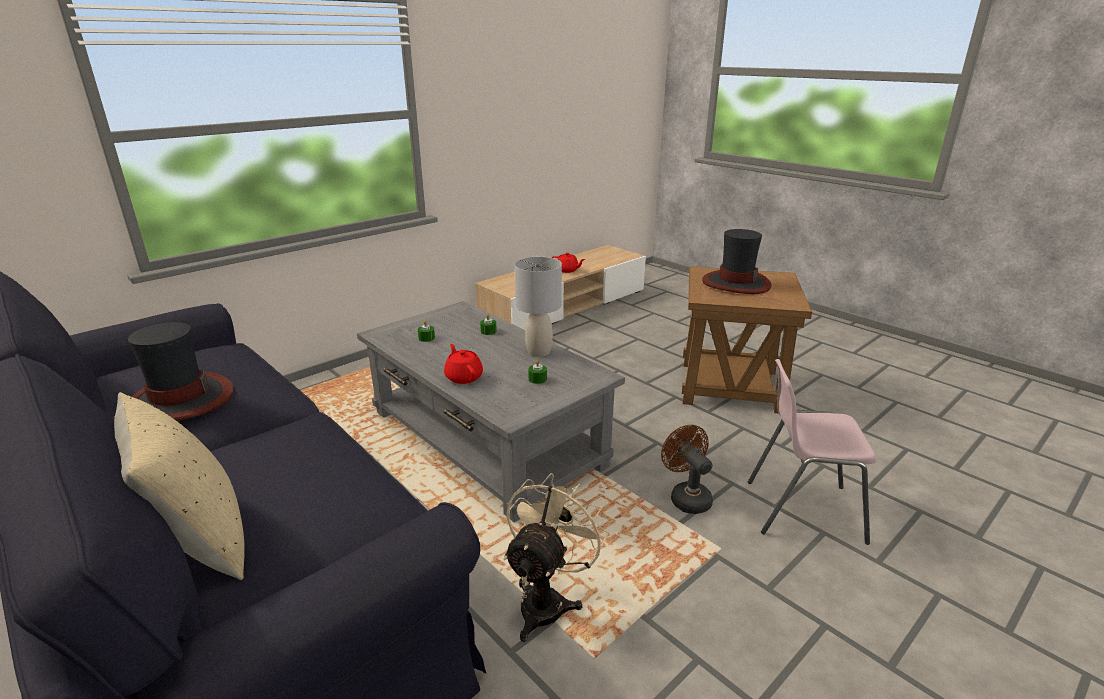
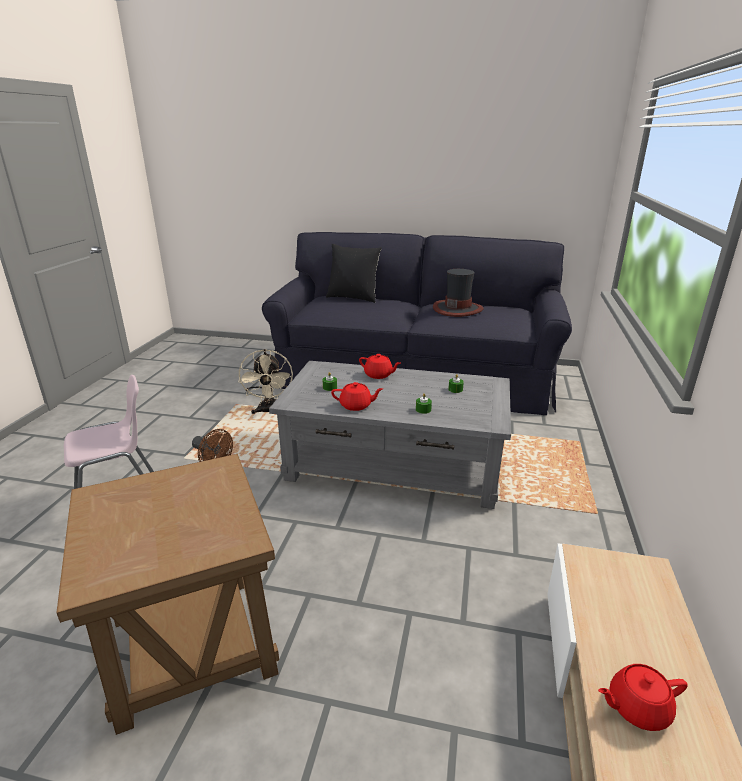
camera: 145 degrees right, 0 degrees up
beige pillow [114,392,245,580] -> black pillow [326,244,382,303]
grey table lamp [515,257,562,357] -> red teapot [331,382,383,411]
hat [702,229,772,294] -> none

